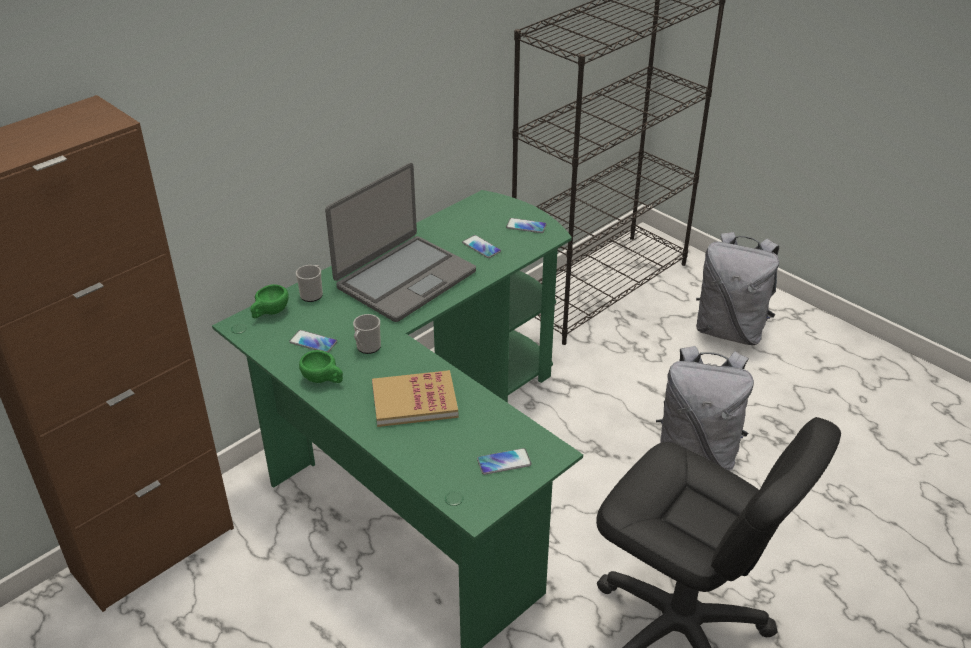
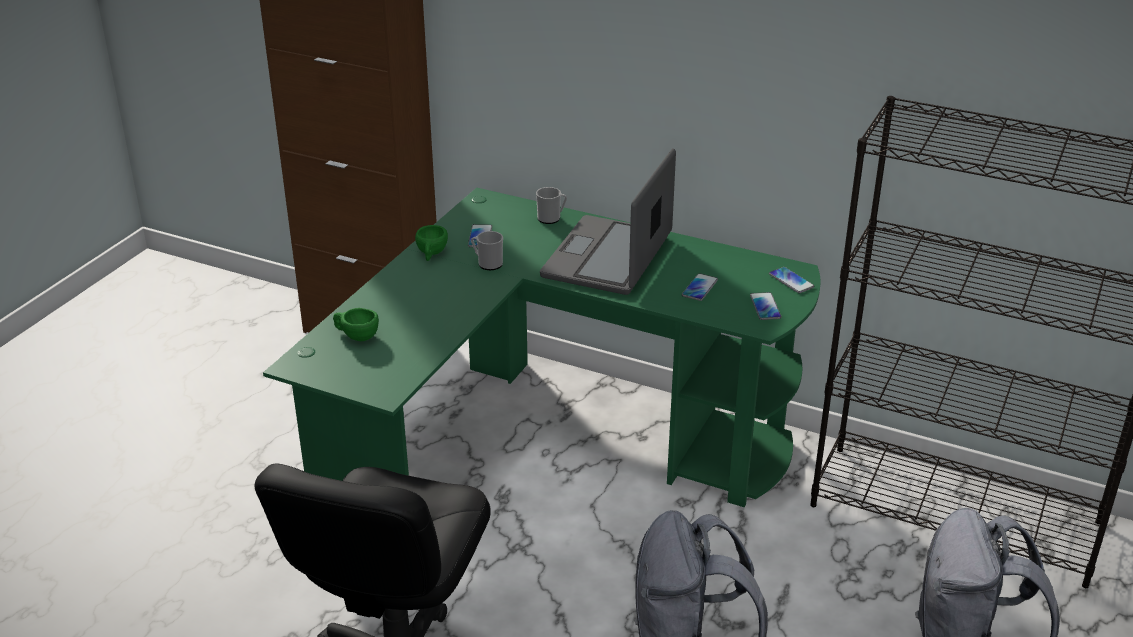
camera: 70 degrees right, 5 degrees down
green cup [251,284,289,318] -> green cup moved to [333,308,379,341]
laptop [325,163,476,322] -> laptop turned 90 degrees clockwise [540,148,676,295]
book [372,370,459,427] -> none
phone [477,448,531,475] -> phone moved to [769,267,814,293]

